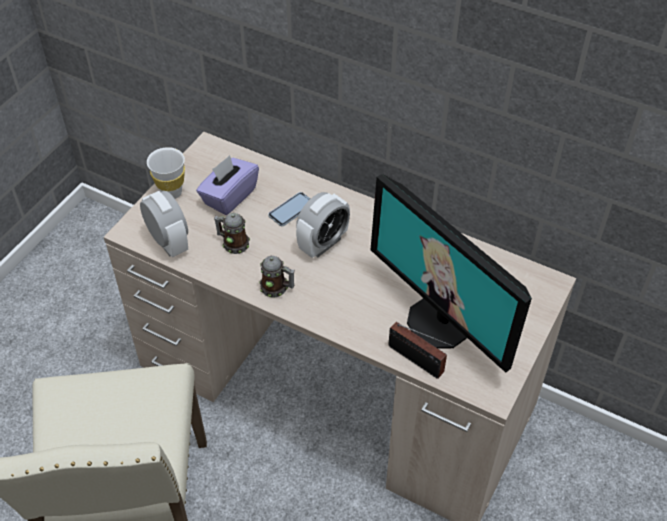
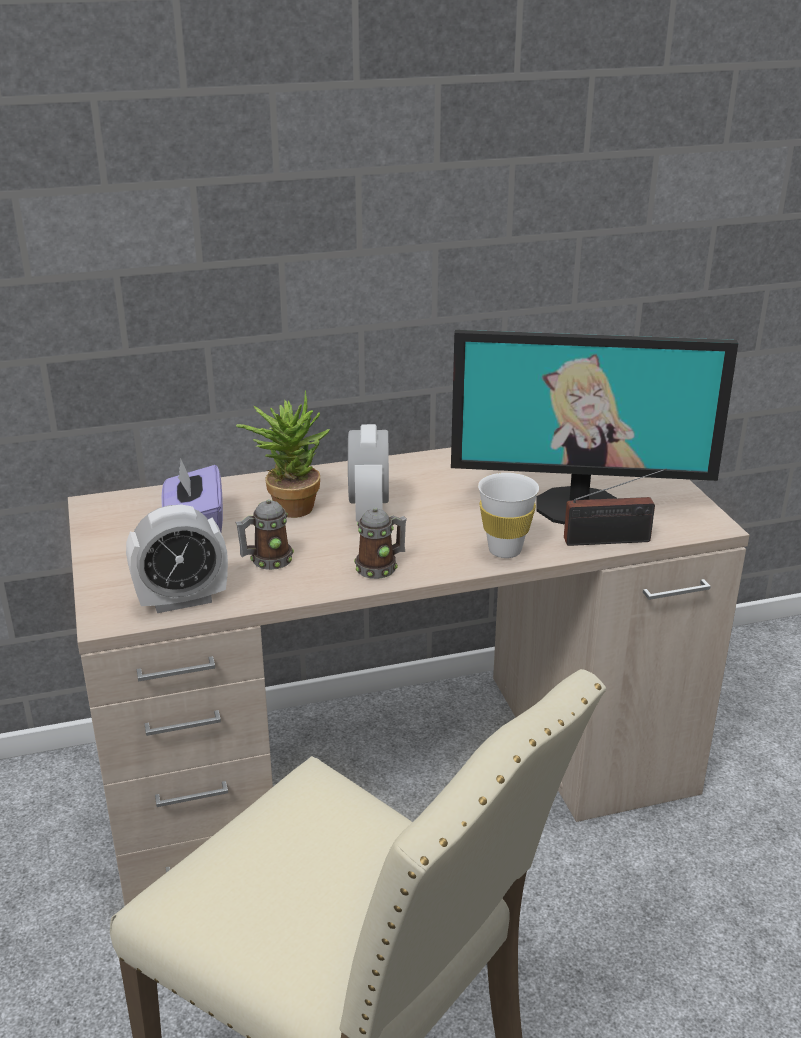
camera: 45 degrees left, 20 degrees down
alarm clock [140,191,188,257] -> alarm clock turned 150 degrees clockwise [126,505,228,613]
white cup [147,147,185,199] -> white cup moved to [478,473,539,558]
phone [268,192,310,226] -> potted plant [236,390,330,518]

